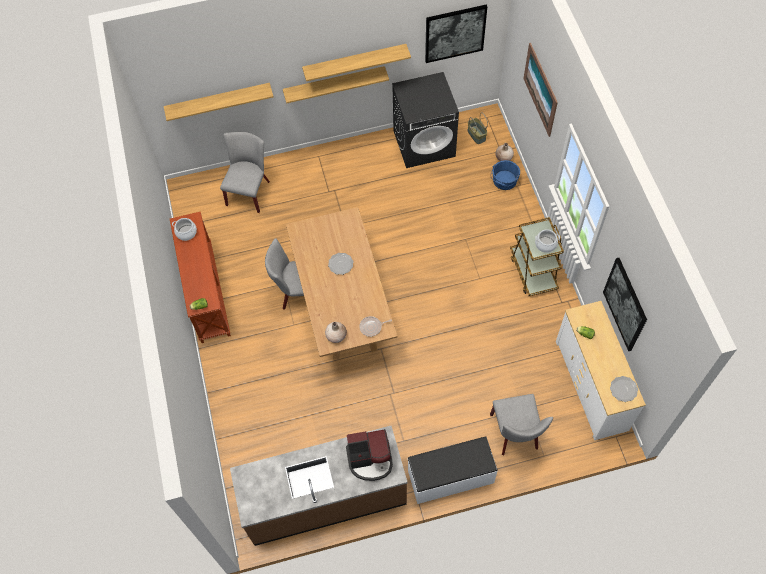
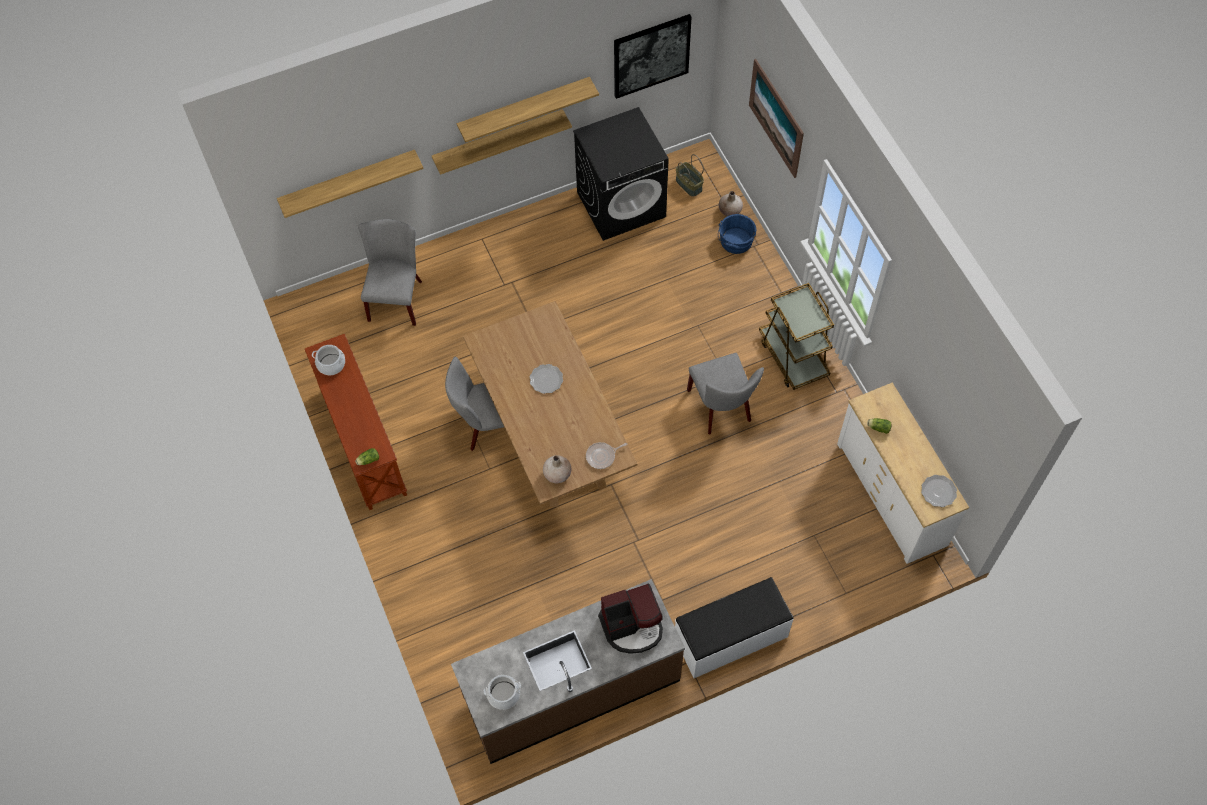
camera: 10 degrees left, 0 degrees up
grey chair [490,394,553,456] -> grey chair moved to [687,353,764,435]
cooking pot [535,229,560,253] -> cooking pot moved to [484,675,521,710]
picture [603,258,647,351] -> none

